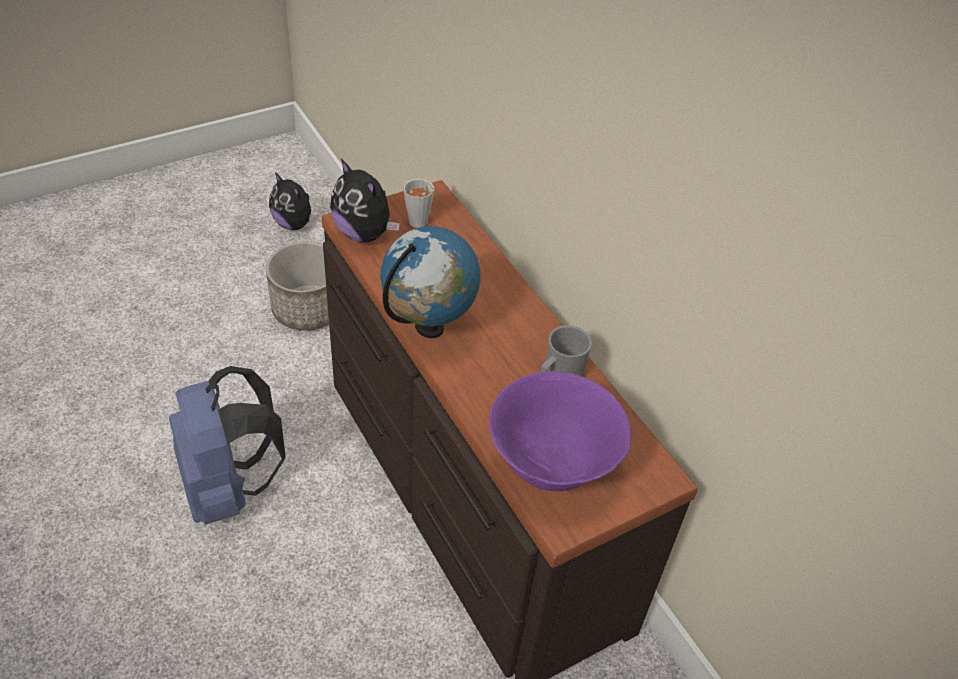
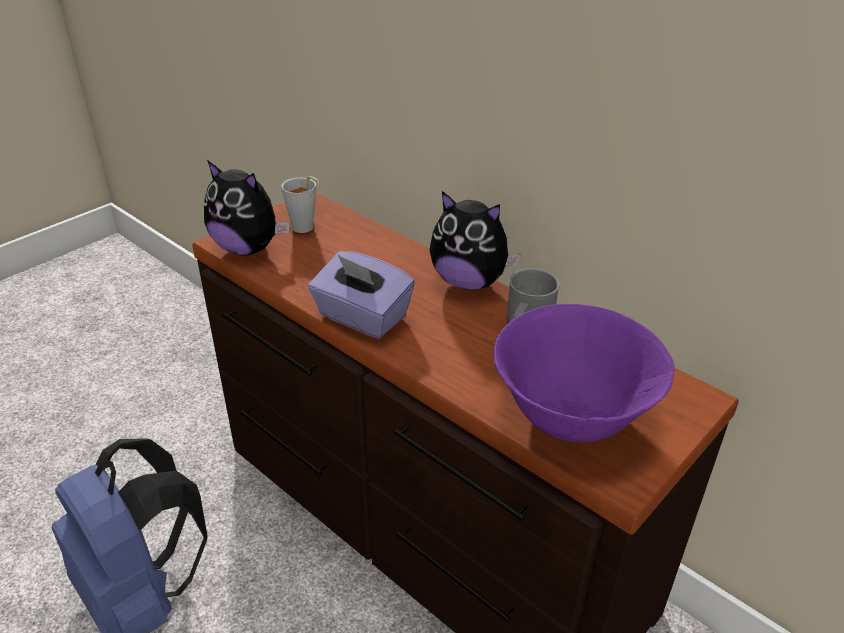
camera: 15 degrees left, 10 degrees down
planter [266,241,330,331] -> none
plush toy [269,172,318,230] -> plush toy moved to [429,191,521,290]
globe [381,226,481,338] -> purple tissue box [308,251,415,339]

